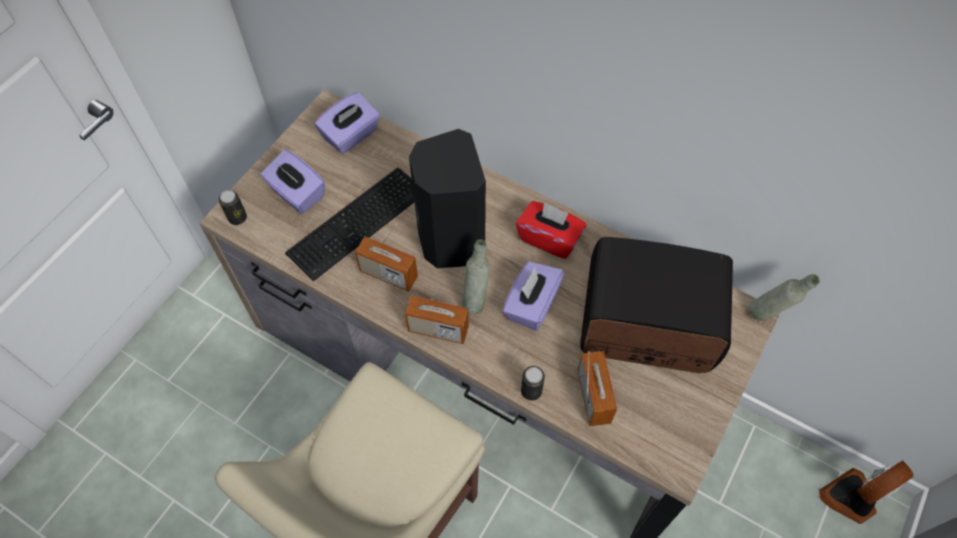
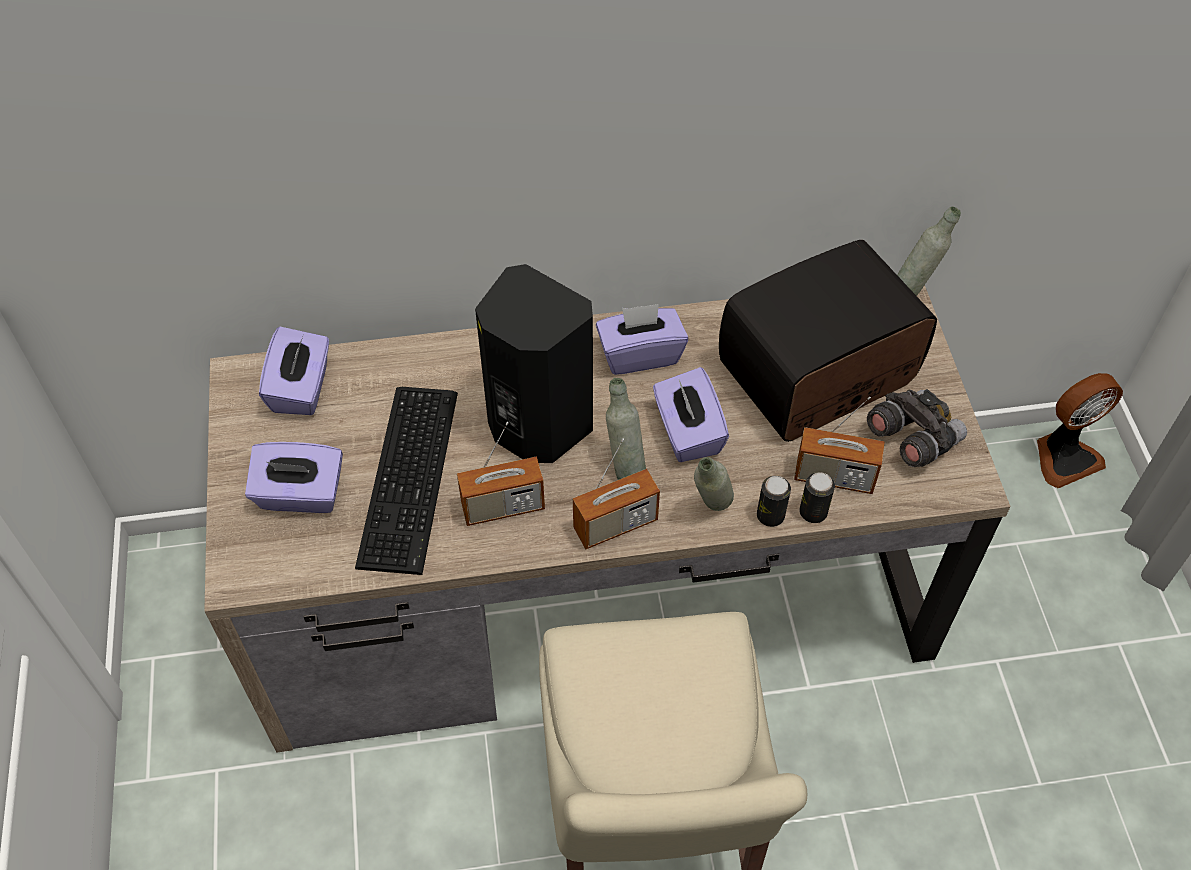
camera: 40 degrees left, 5 degrees down
can [219,190,247,225] -> can moved to [799,472,835,523]
red tissue box [516,201,586,259] -> purple tissue box [596,304,688,375]
radio [578,351,617,426] -> radio turned 150 degrees clockwise [794,397,884,494]
fan [819,460,913,524] -> fan turned 135 degrees counterclockwise [1037,373,1123,488]
none -> grey bottle [694,457,734,511]
none -> grey binoculars [867,389,967,467]

